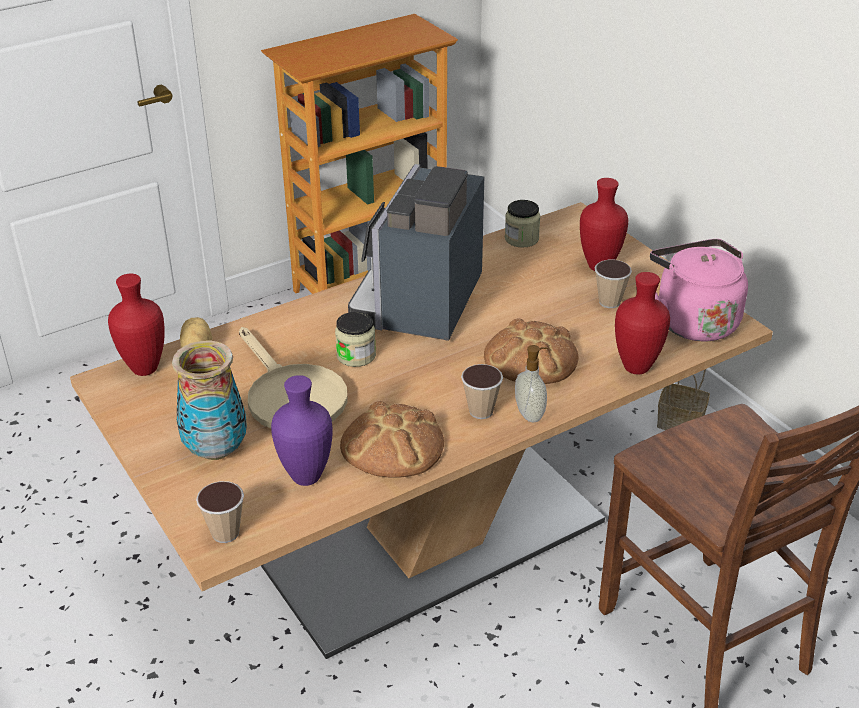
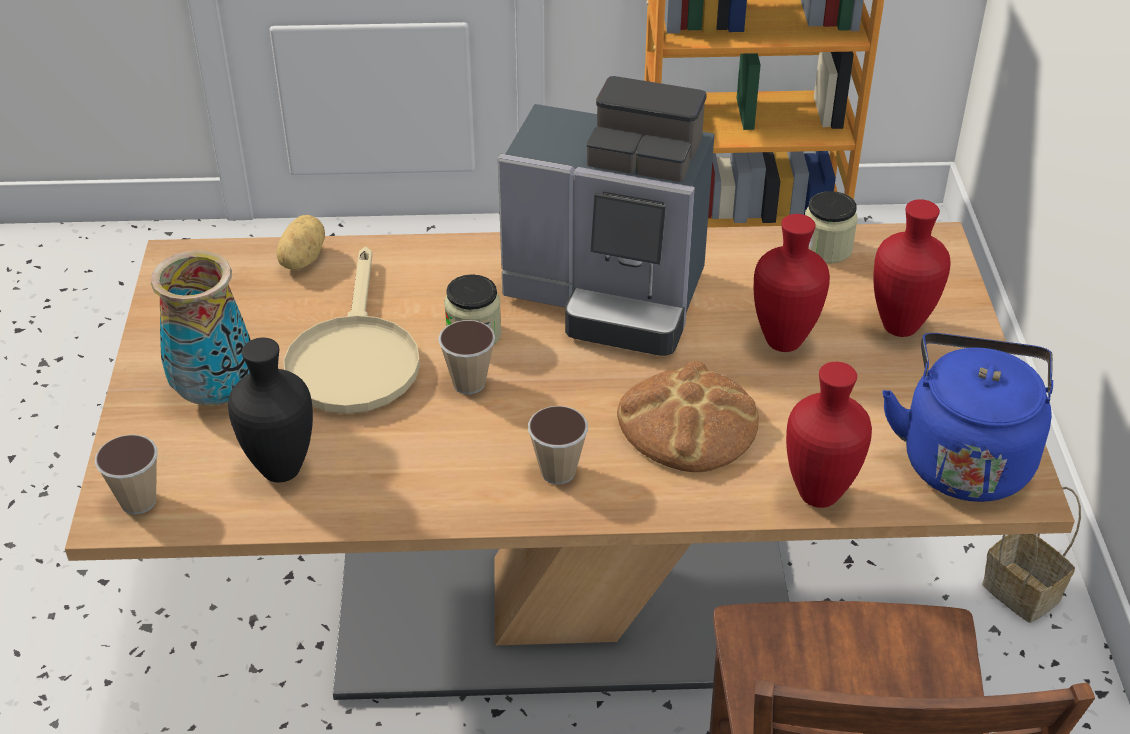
camera: 30 degrees right, 5 degrees up
red vase [108,274,165,376] -> red vase moved to [754,214,830,352]
purple vase [271,375,333,486] -> black vase [228,338,313,482]
bread [340,401,444,478] -> none
coffee machine [348,164,484,341] -> coffee machine turned 120 degrees counterclockwise [498,76,715,356]
soap dispenser [515,345,548,422] -> none
cup [595,260,632,308] -> cup moved to [438,320,495,394]
pink kettle [650,239,748,342] -> blue kettle [882,333,1053,502]

